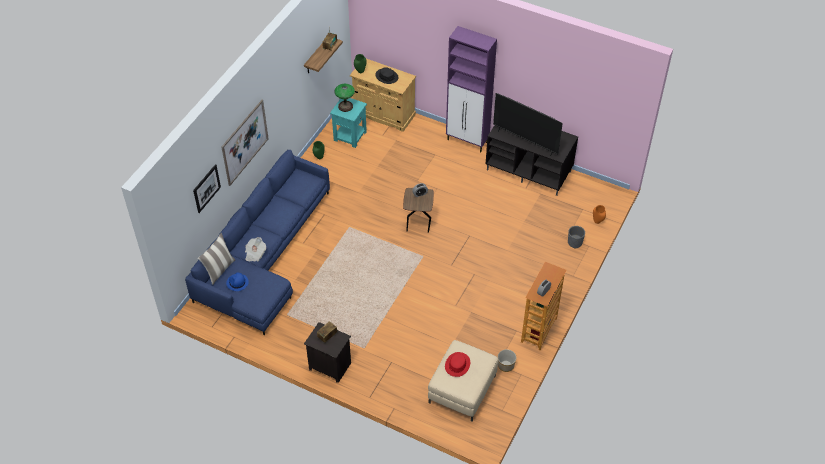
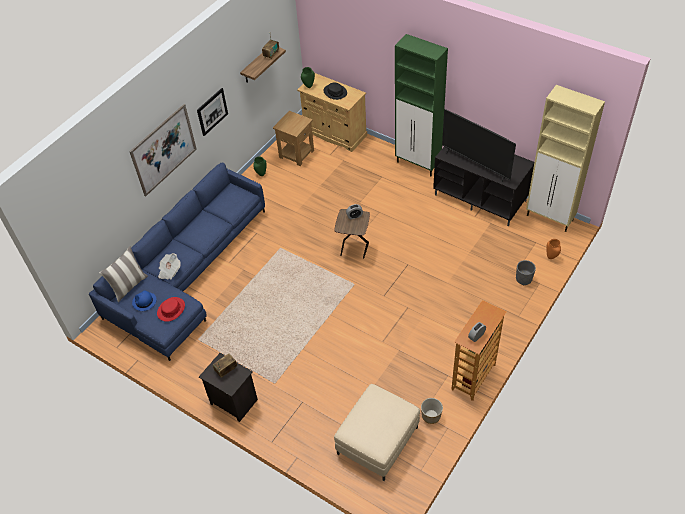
camera: 10 degrees right, 0 degrees up
picture [193,164,221,213] -> picture moved to [197,88,228,136]
turquoise side table [330,98,367,148] -> brown side table [273,111,314,166]
table lamp [334,84,355,112] -> none
red hat [445,352,470,377] -> red hat moved to [157,297,185,322]
purple cabinet [446,26,497,152] -> green cabinet [395,34,448,176]
none -> beige cabinet [526,85,605,232]

